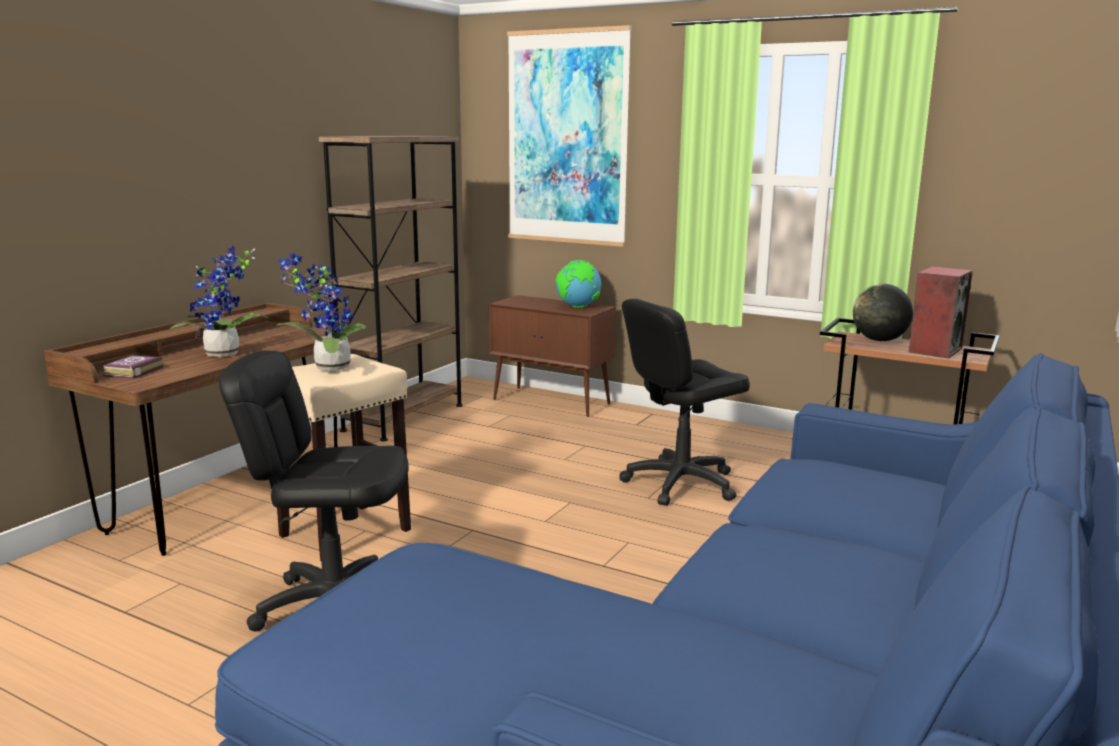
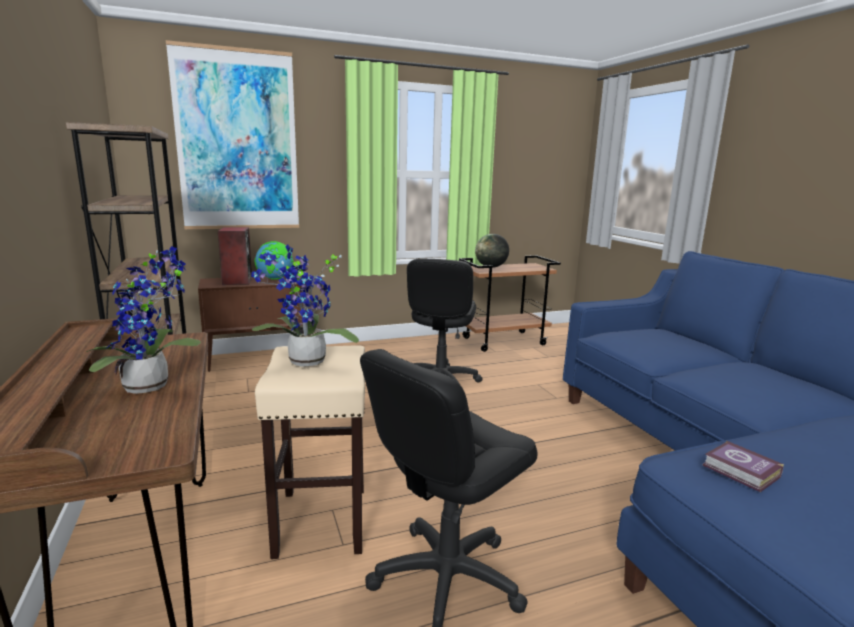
camera: 50 degrees left, 0 degrees up
book [103,355,163,379] -> book moved to [703,441,784,492]
speaker [909,266,973,359] -> speaker moved to [218,227,252,285]

